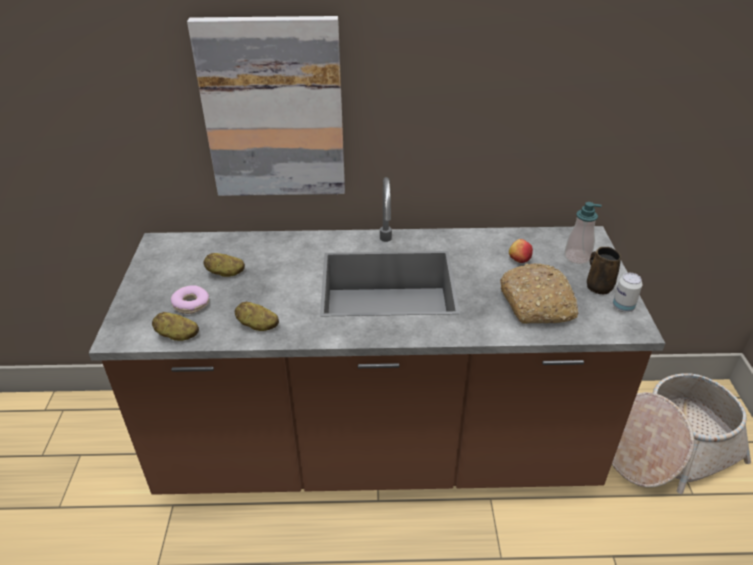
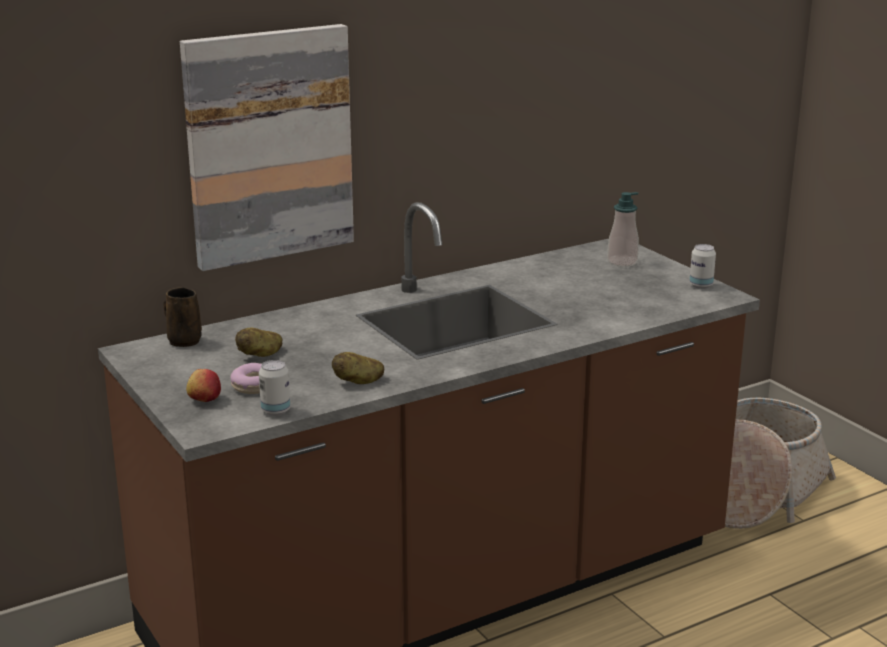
camera: 30 degrees left, 15 degrees down
potato [152,312,199,341] -> can [259,360,290,416]
bread [500,263,578,324] -> none
apple [509,239,533,263] -> apple moved to [186,369,221,402]
brown mug [587,247,621,295] -> brown mug moved to [164,287,202,347]

